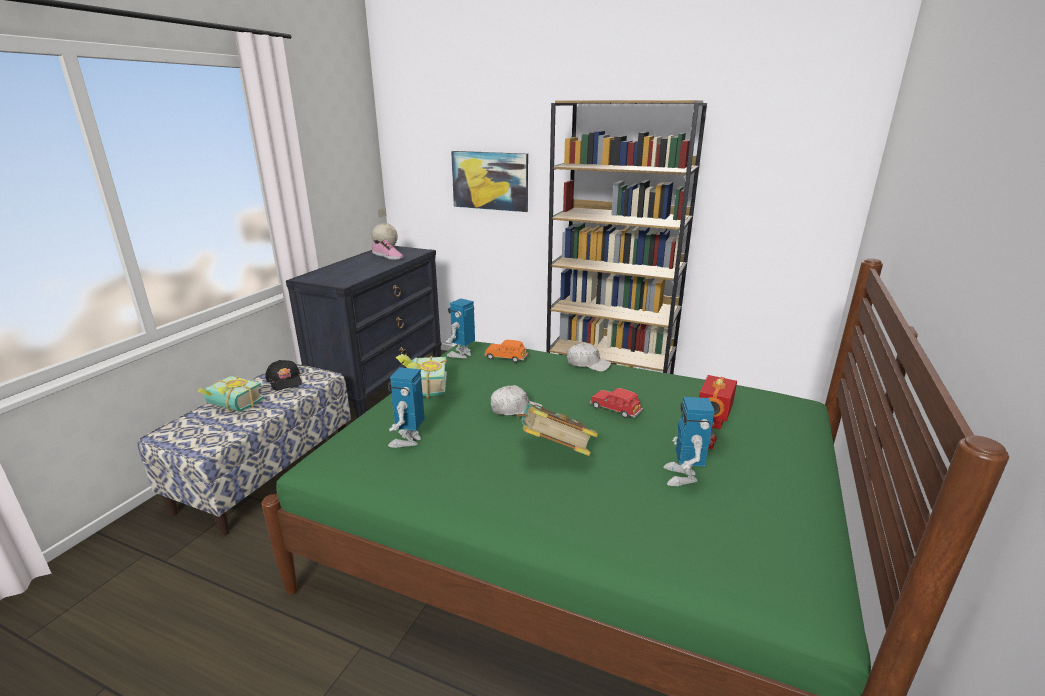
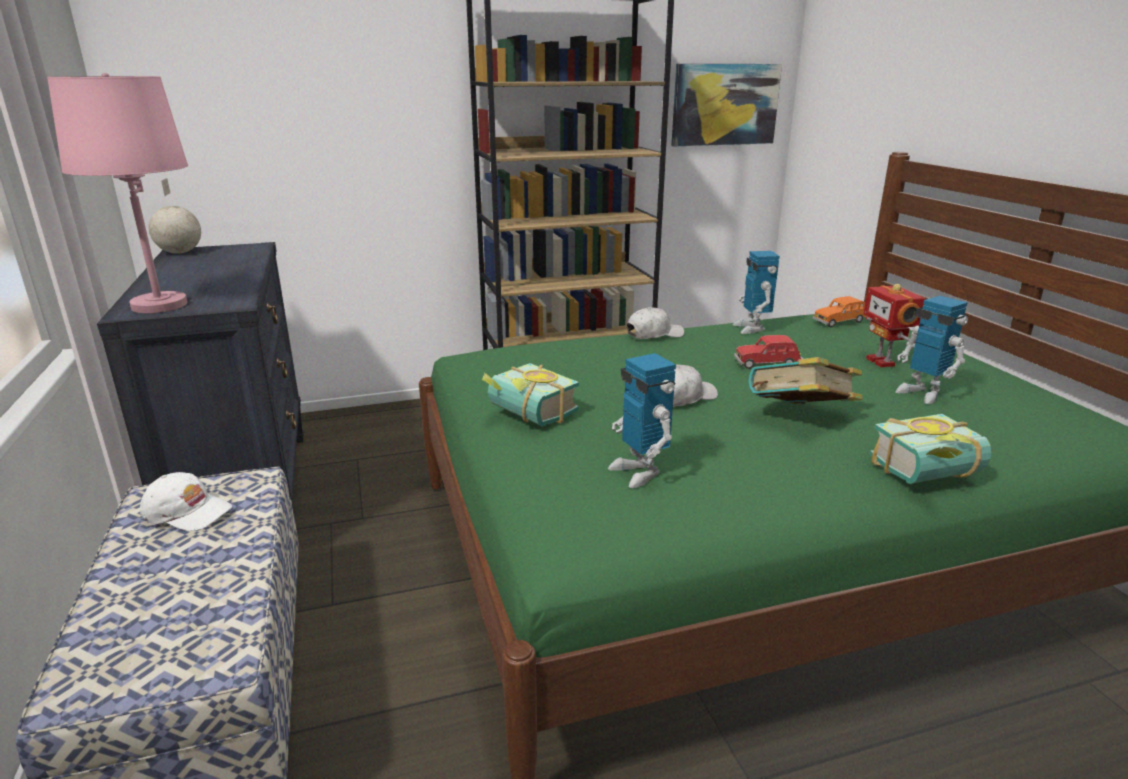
camera: 40 degrees left, 0 degrees up
book [198,376,264,412] -> book moved to [869,414,991,484]
black cap [265,360,302,391] -> white cap [140,472,232,531]
shoe [372,239,403,260] -> none
toy robot [446,299,475,358] -> toy robot moved to [733,251,780,334]
picture [451,151,528,212] -> picture moved to [671,64,782,146]
orange toy car [484,340,529,363] -> orange toy car moved to [813,296,866,327]
none -> pink table lamp [47,73,188,313]

